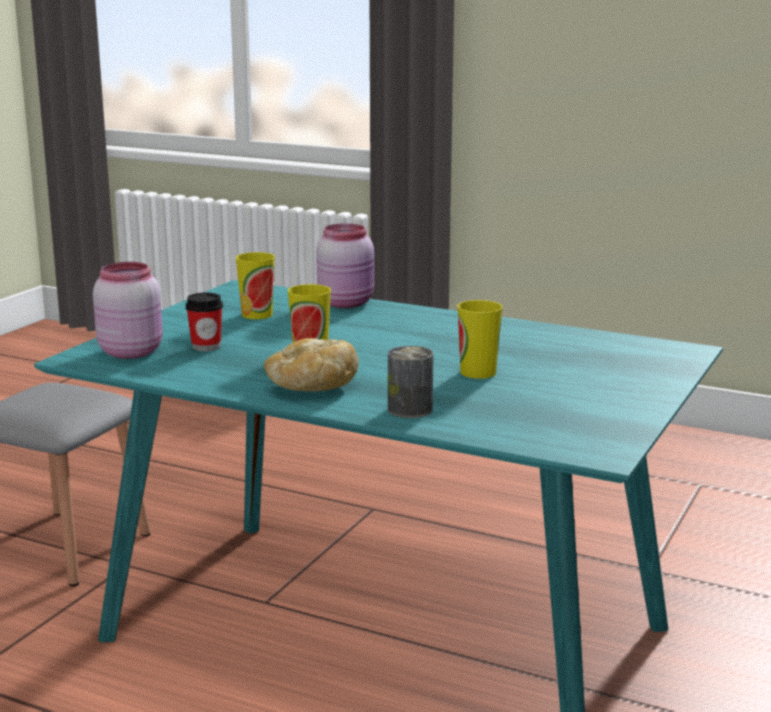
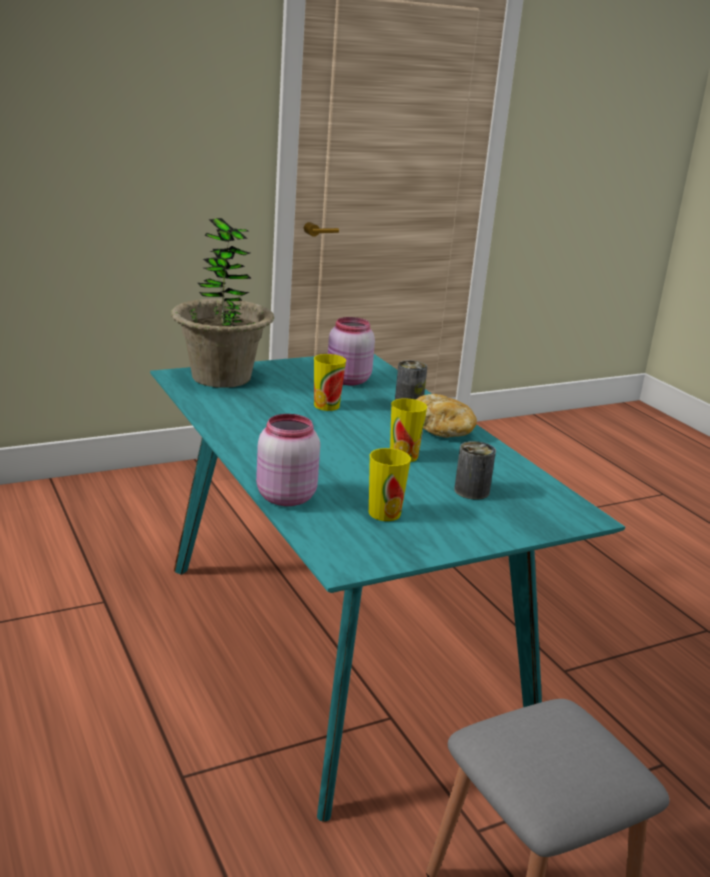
camera: 145 degrees left, 5 degrees up
pink jar [93,262,163,359] -> pink jar moved to [328,317,375,386]
cup [186,292,223,351] -> can [454,441,496,500]
none -> potted plant [171,218,274,388]

